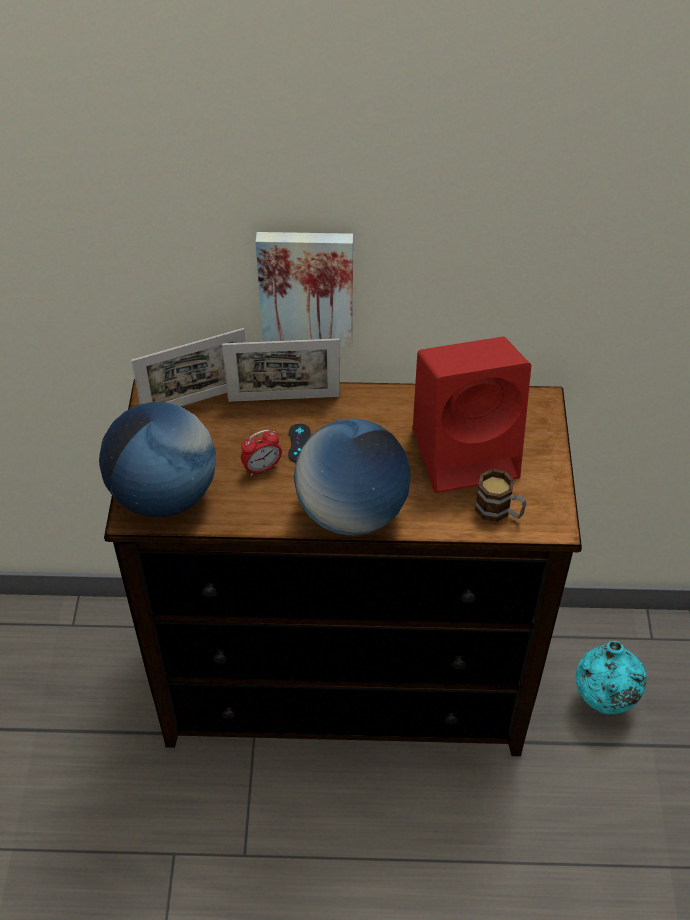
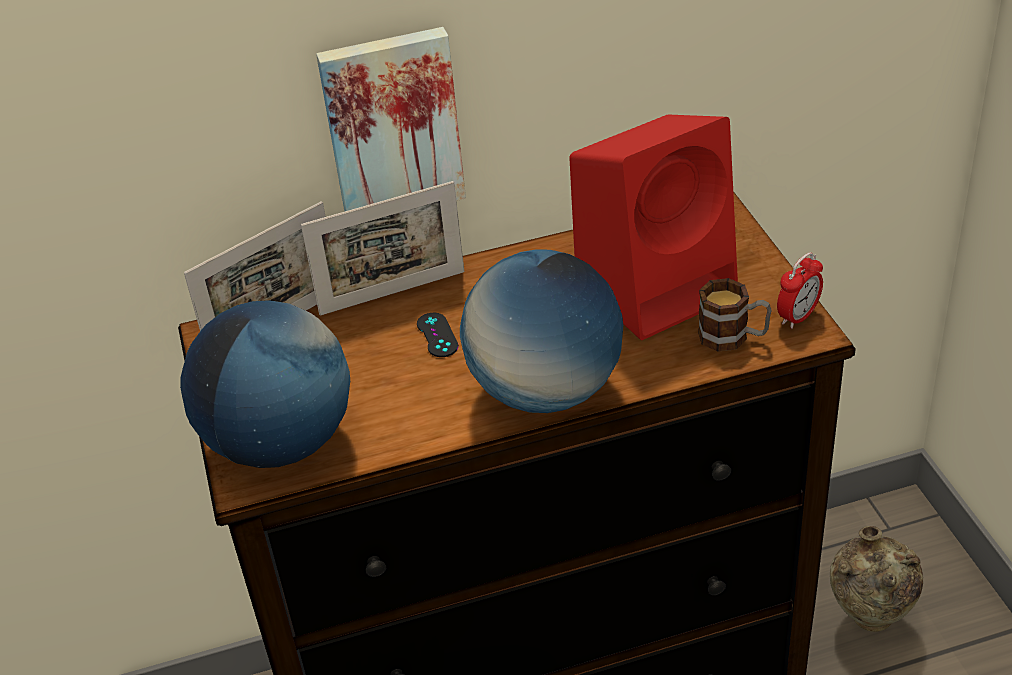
camera: 15 degrees left, 10 degrees down
alarm clock [241,430,282,476] -> alarm clock moved to [777,252,823,329]
turquoise vase [576,641,647,714] -> beige vase [830,526,923,632]

